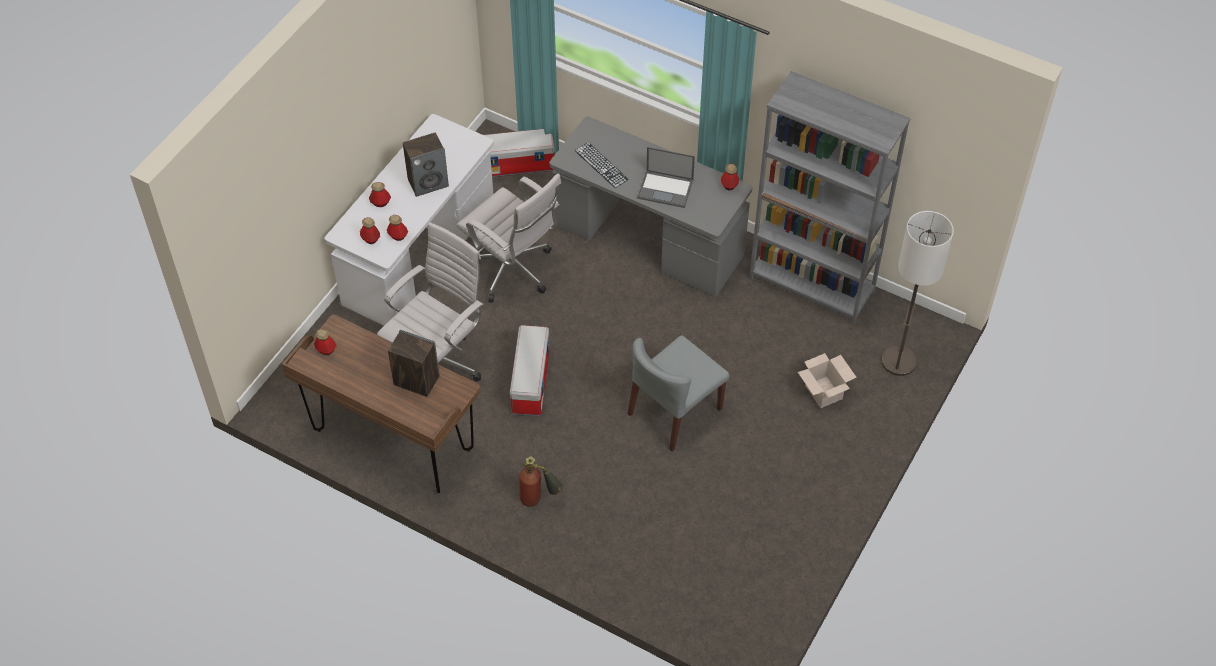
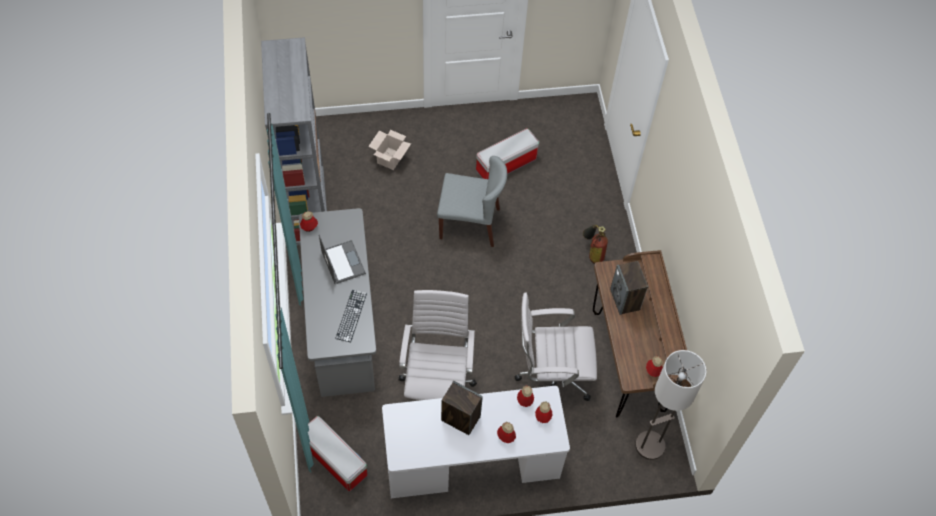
camera: 130 degrees left, 5 degrees up
storage box [510,325,550,416] -> storage box moved to [476,128,539,179]
floor lamp [881,211,954,376] -> floor lamp moved to [635,350,707,460]

